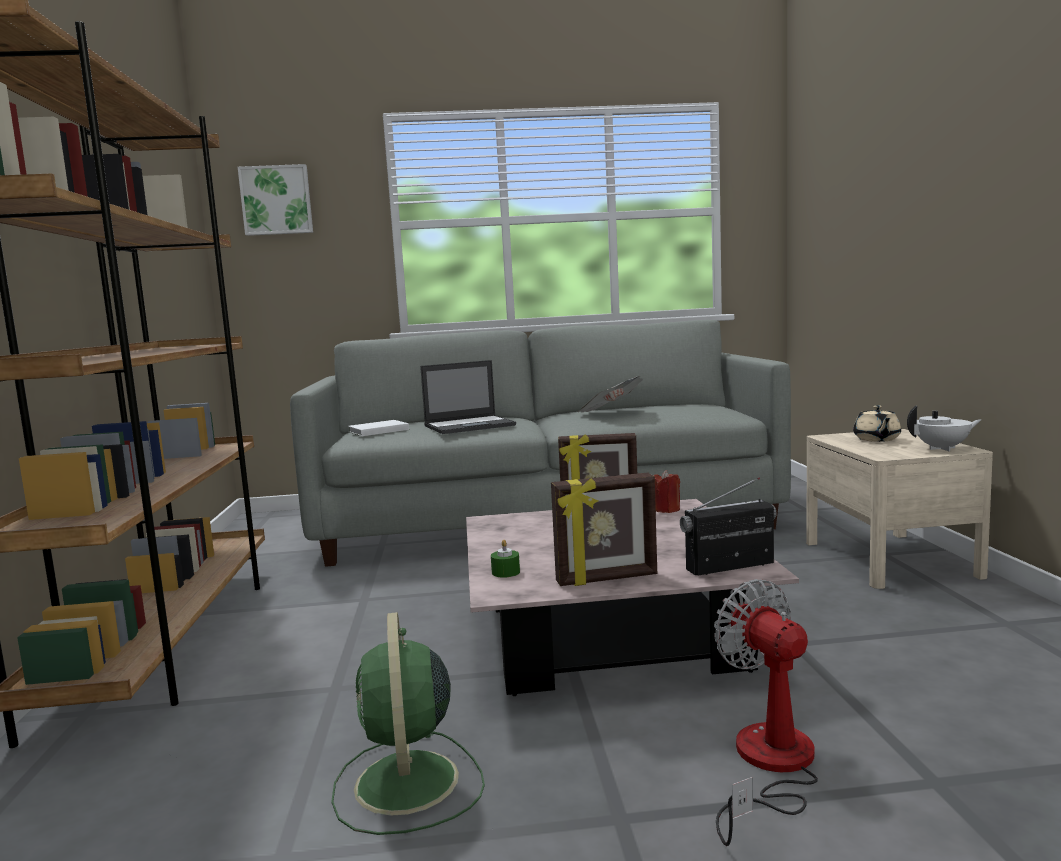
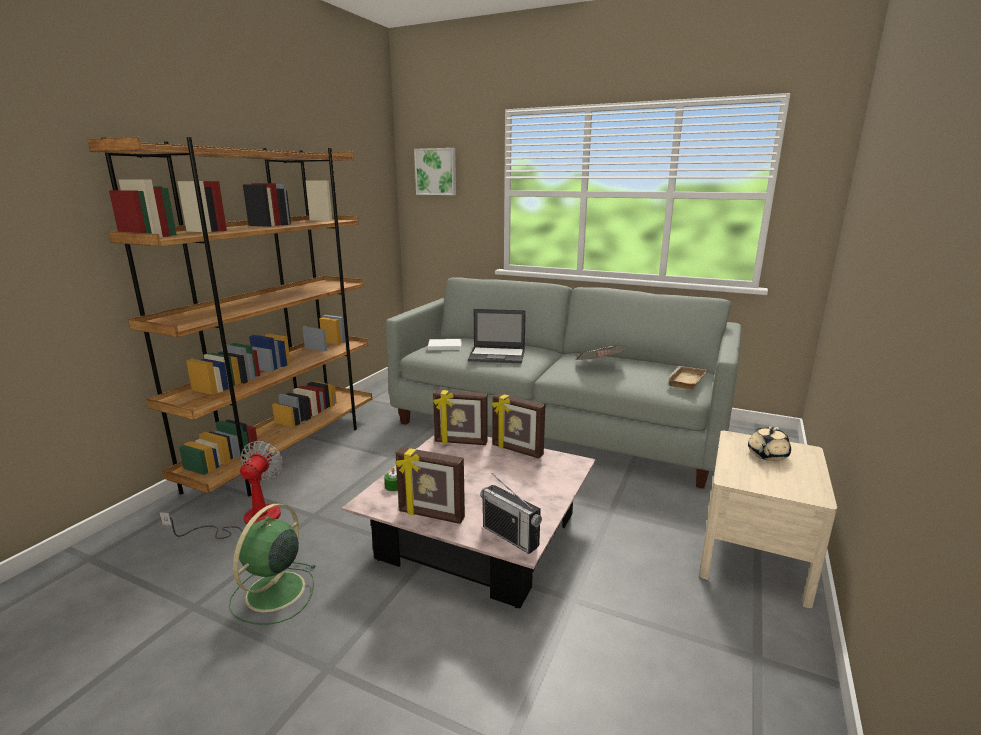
camera: 30 degrees right, 10 degrees up
red candle [653,470,680,513] -> none
radio [680,477,777,575] -> radio turned 150 degrees counterclockwise [480,473,542,554]
fan [714,579,818,846] -> fan moved to [159,441,283,539]
white teapot [907,406,981,451] -> none
none -> picture frame [433,390,488,445]
none -> beige tray [666,366,707,390]

